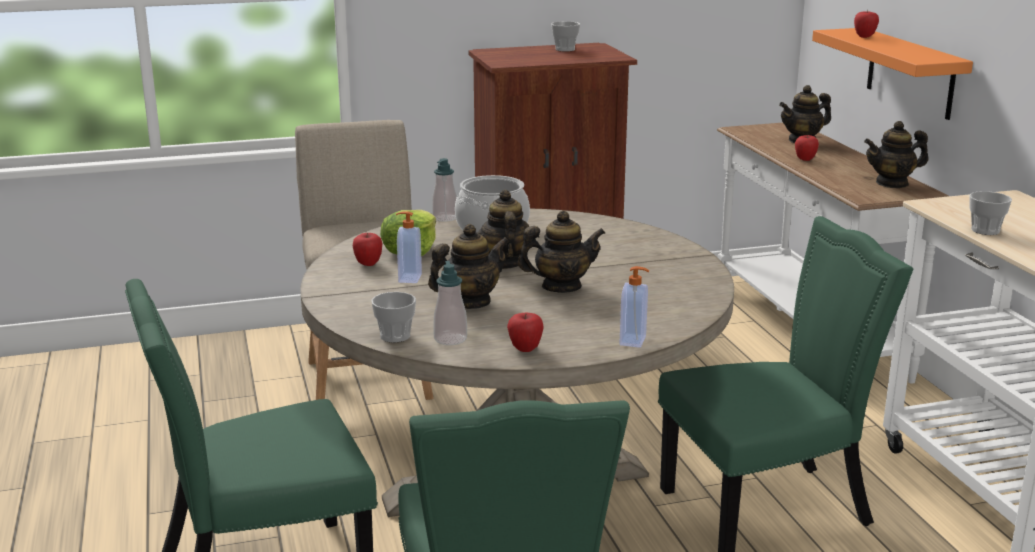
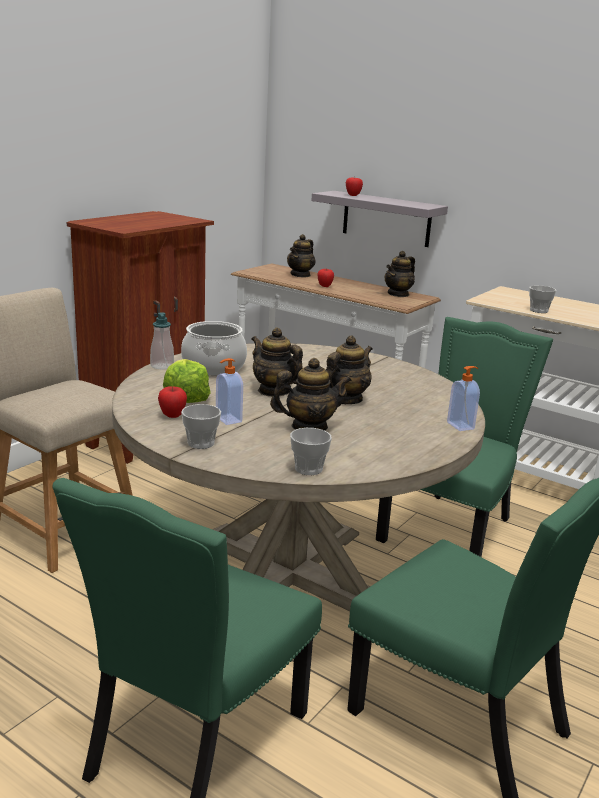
camera: 40 degrees left, 0 degrees up
teapot [428,224,509,309] -> teapot turned 60 degrees clockwise [270,358,352,431]
soap dispenser [433,261,467,345] -> none
apple [507,313,544,352] -> none
cup [551,21,580,51] -> cup moved to [181,404,221,449]
orange shelf [812,28,973,120] -> grey shelf [311,191,448,247]

